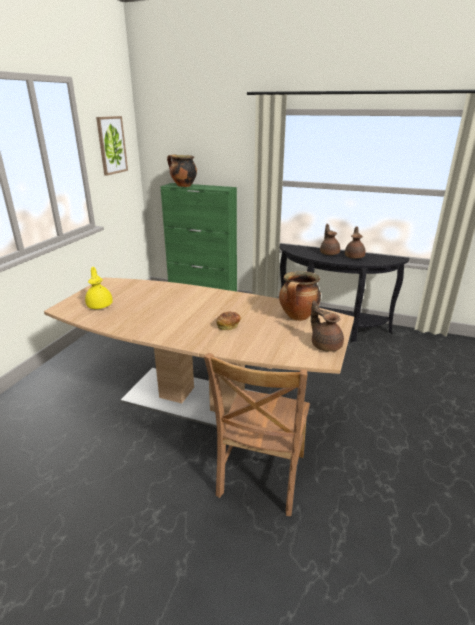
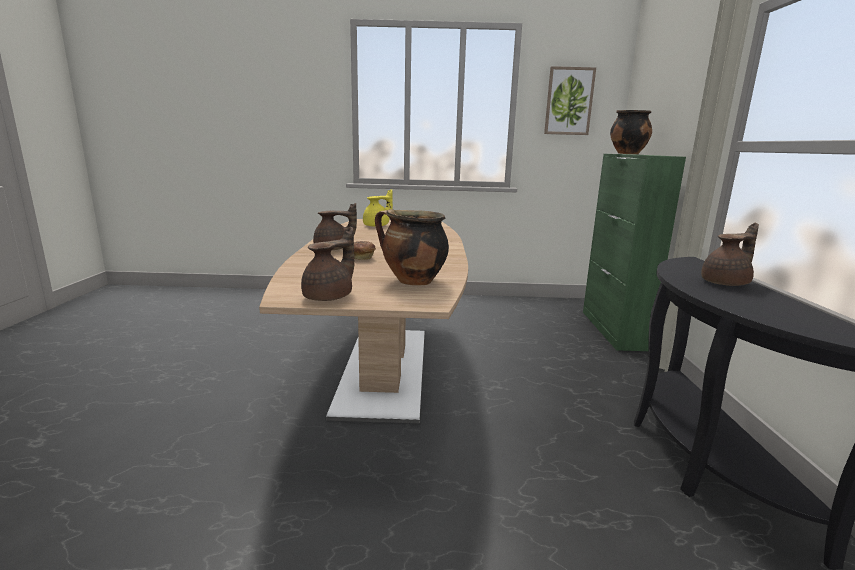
camera: 70 degrees right, 10 degrees down
brown chair [204,353,310,516] -> none
brown teapot [345,226,366,259] -> brown teapot moved to [313,203,357,250]

